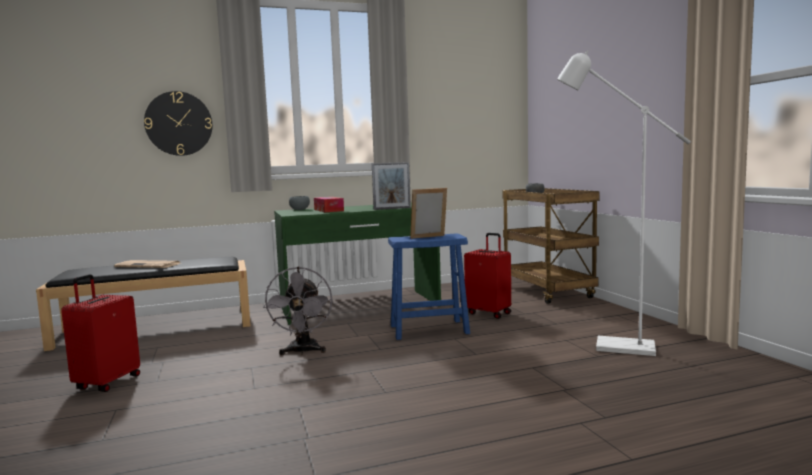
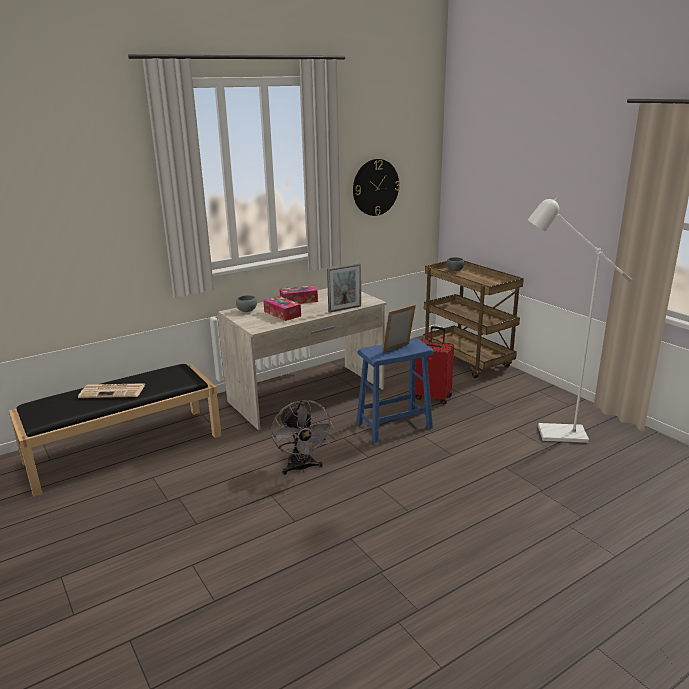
camera: 15 degrees left, 15 degrees up
red suitcase [61,274,140,392] -> none
wall clock [144,91,212,156] -> wall clock moved to [353,159,400,216]
green desk [274,203,441,325] -> beige desk [218,288,387,430]
none -> tissue box [279,285,318,304]

